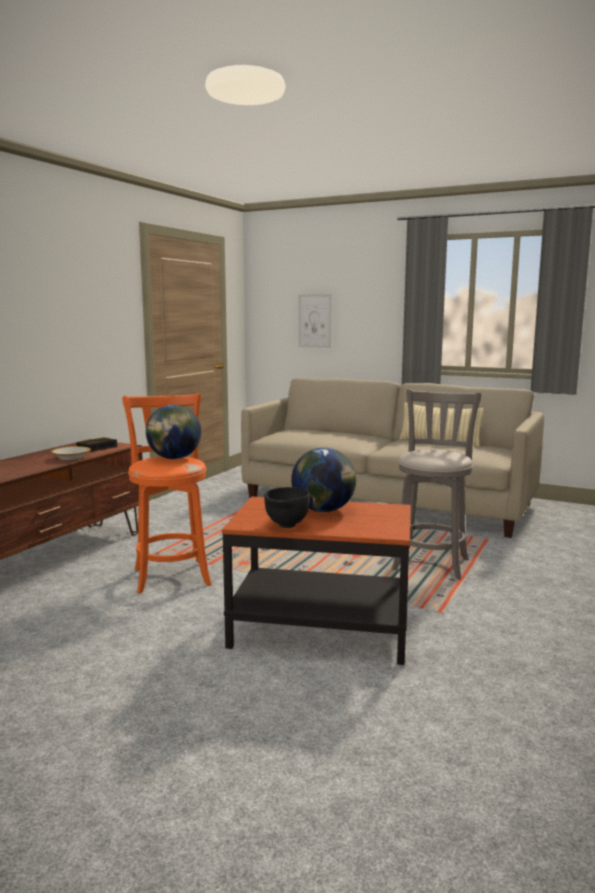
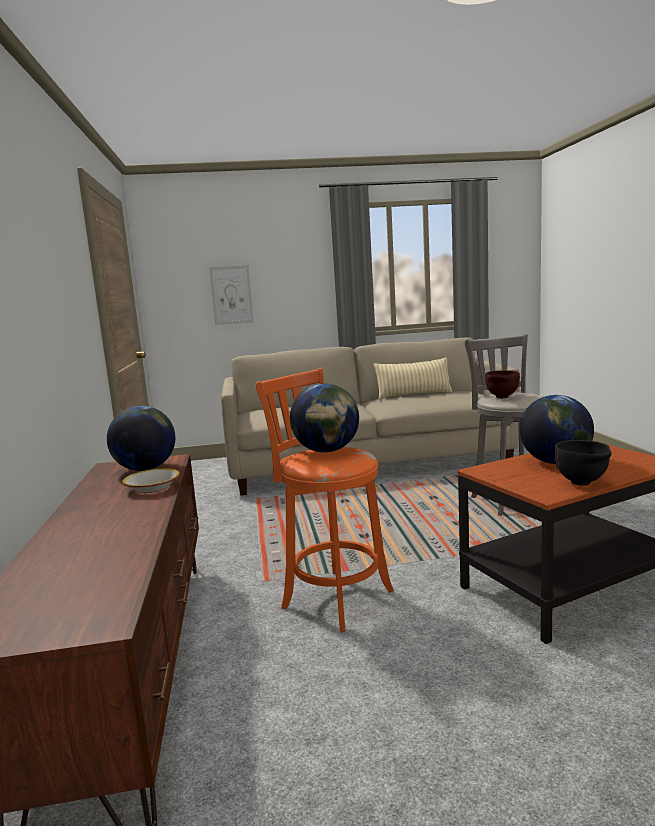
camera: 35 degrees left, 0 degrees up
alarm clock [76,437,117,452] -> globe [107,406,175,471]
none -> brown bowl [485,370,520,398]

